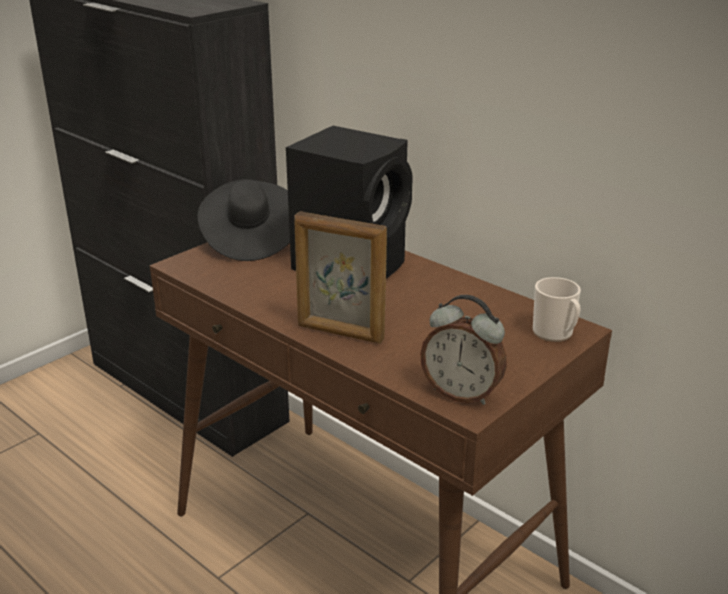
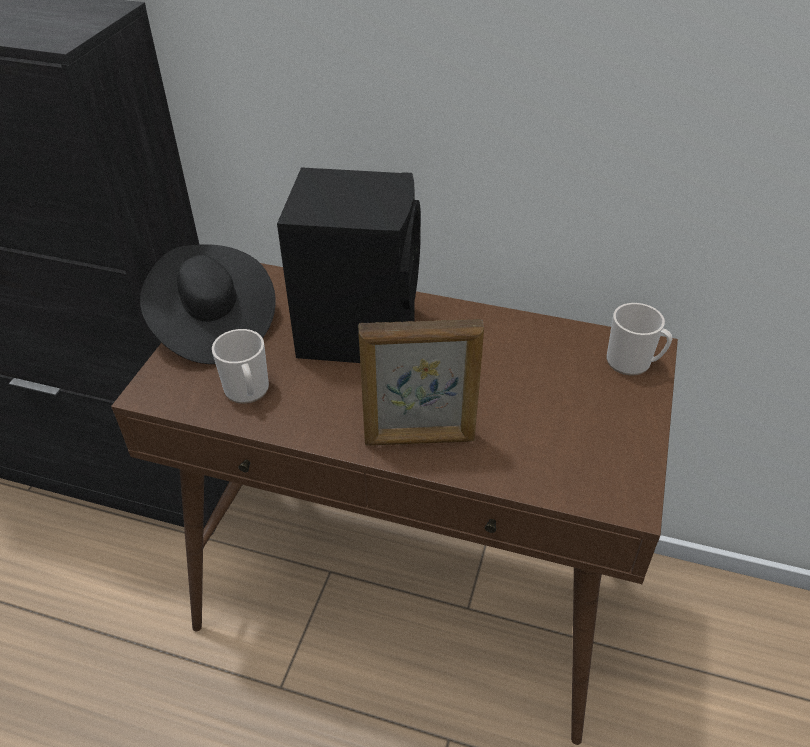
camera: 25 degrees left, 15 degrees up
alarm clock [420,295,507,405] -> none
none -> mug [212,329,269,404]

